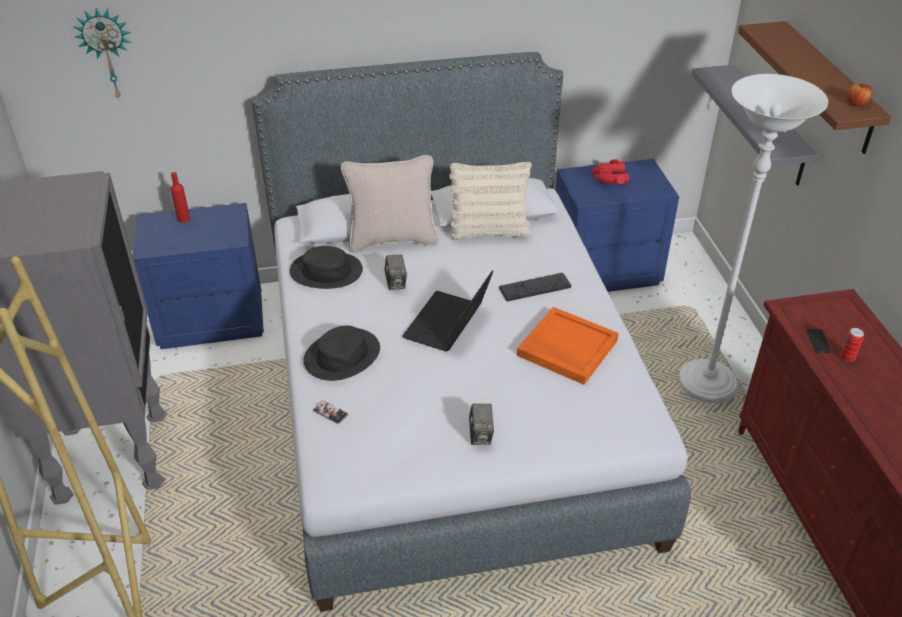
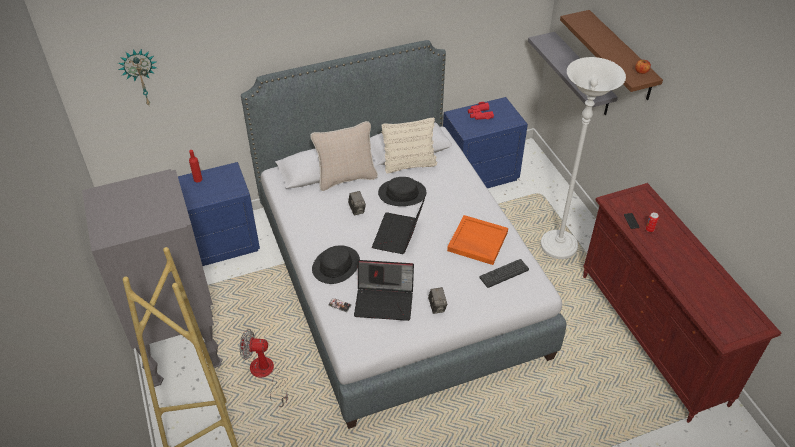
camera: 10 degrees left, 5 degrees up
black hat [290,246,363,289] -> black hat moved to [378,177,426,206]
keyboard [499,273,571,301] -> keyboard moved to [479,259,529,288]
none -> fan [240,329,288,407]
none -> laptop [354,260,414,321]

